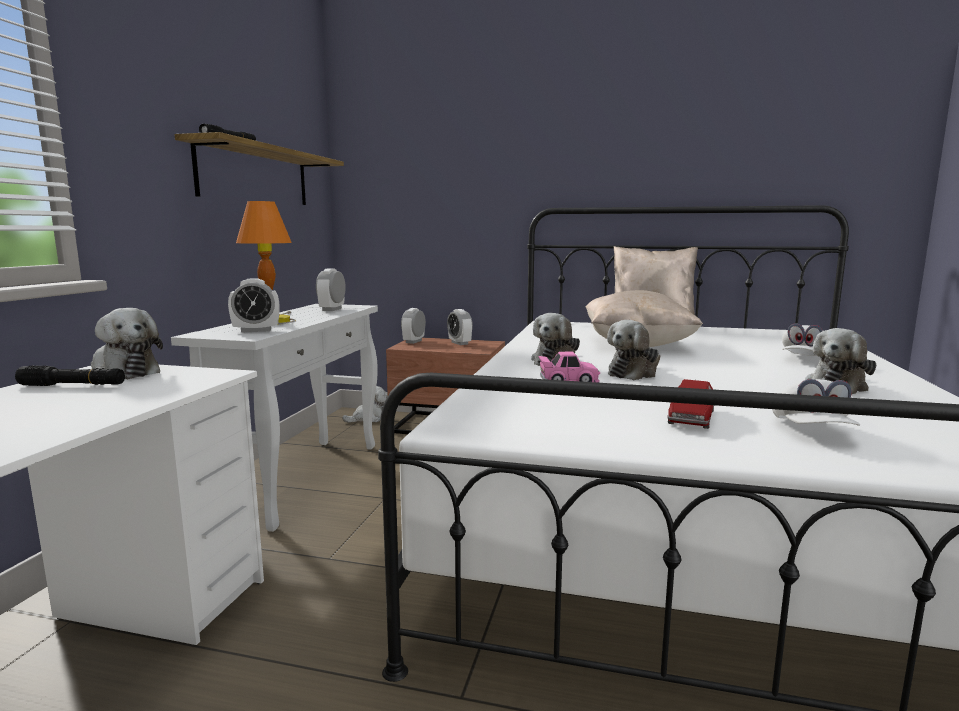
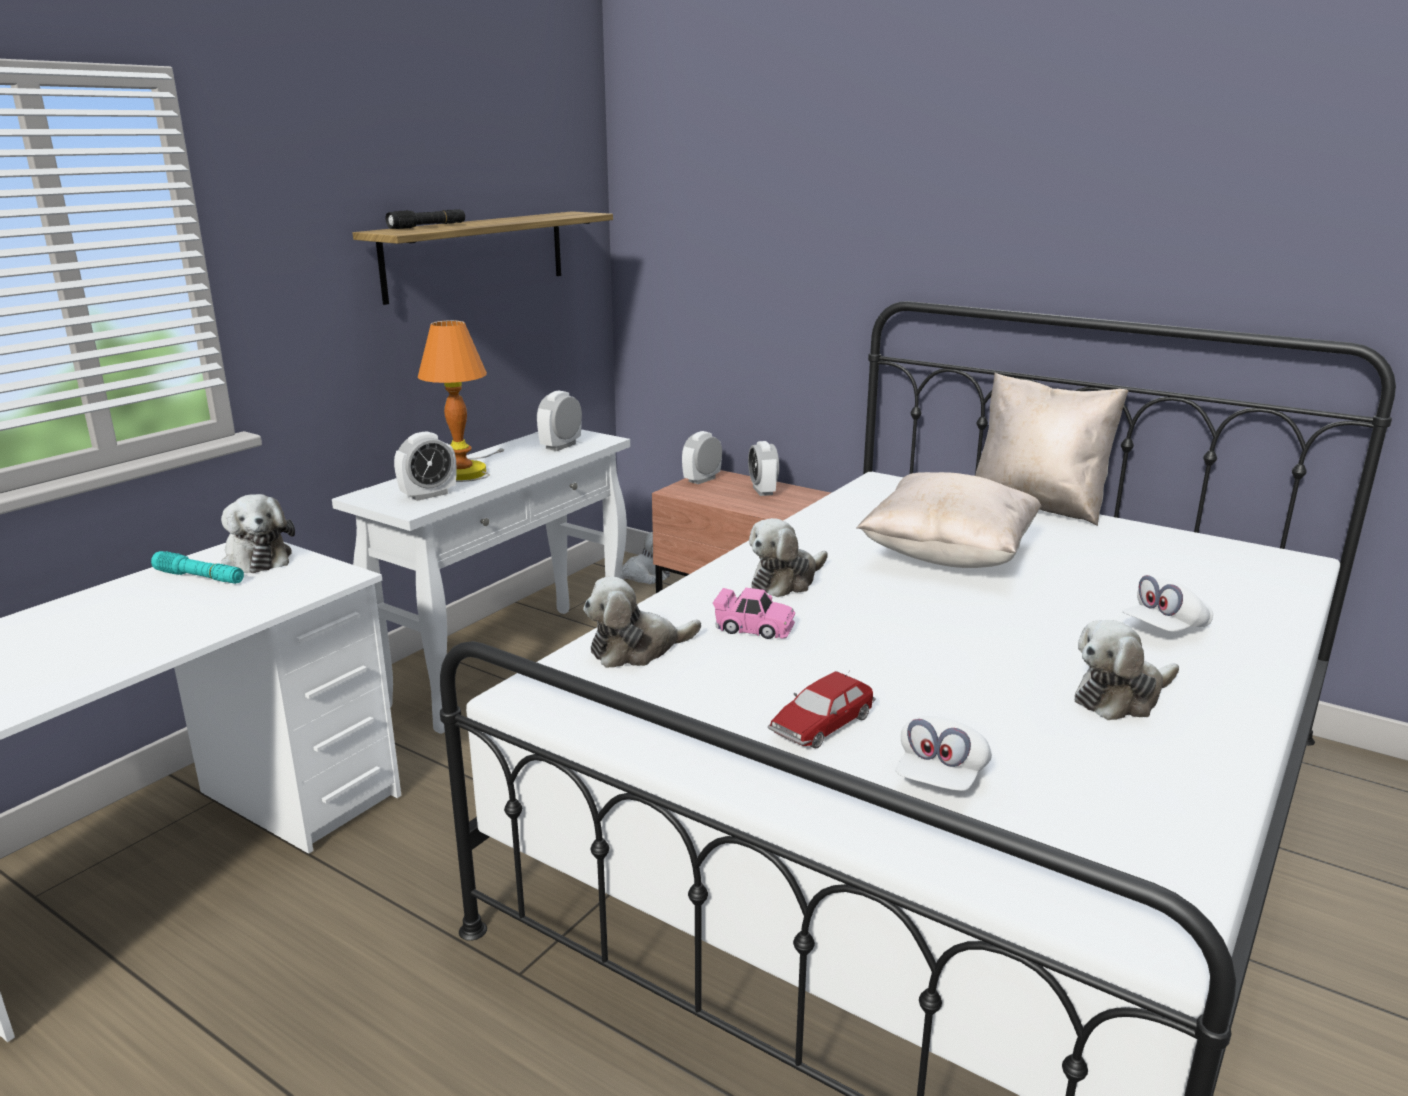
camera: 20 degrees right, 10 degrees up
black flashlight [15,366,125,386] -> turquoise flashlight [151,551,244,584]
alarm clock [228,278,280,333] -> alarm clock turned 45 degrees counterclockwise [394,431,456,501]
plush toy [607,320,660,380] -> plush toy moved to [583,577,701,668]

